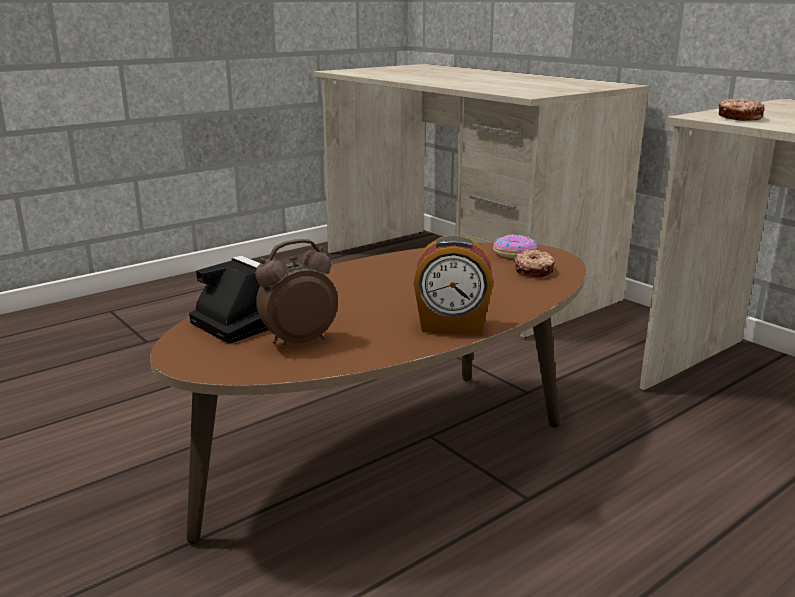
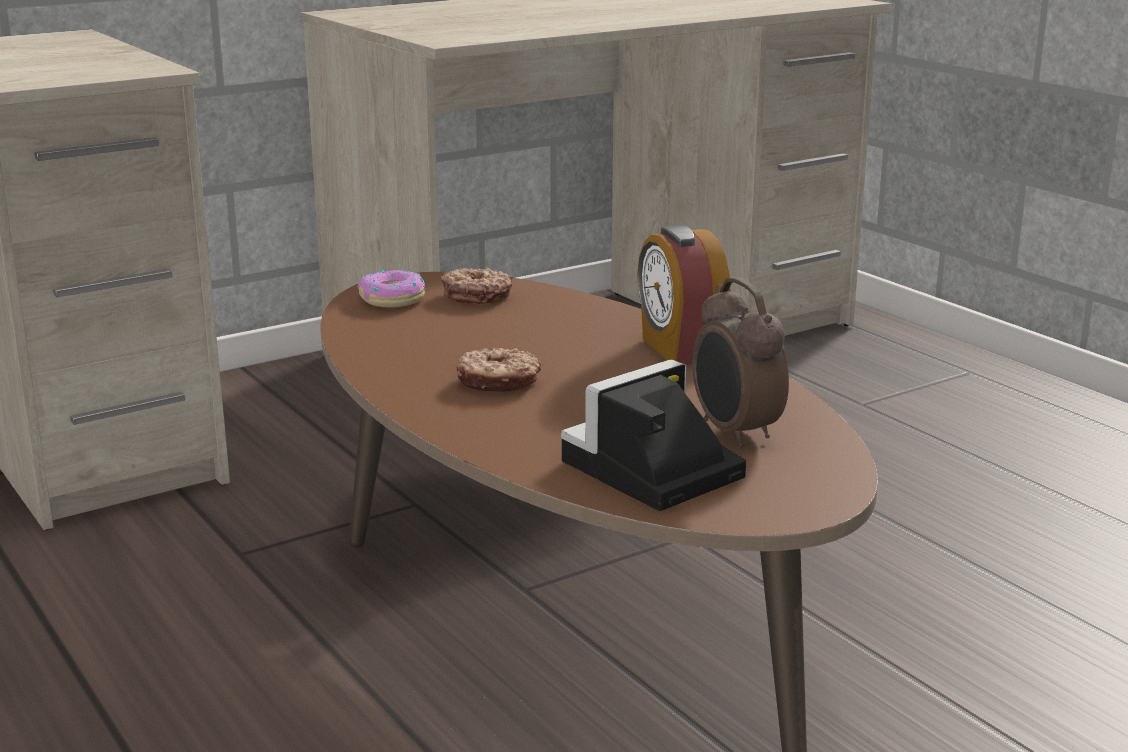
camera: 85 degrees left, 0 degrees up
alarm clock [413,235,493,334] -> alarm clock turned 150 degrees clockwise [637,225,731,364]
donut [718,99,765,121] -> donut moved to [456,348,541,392]

